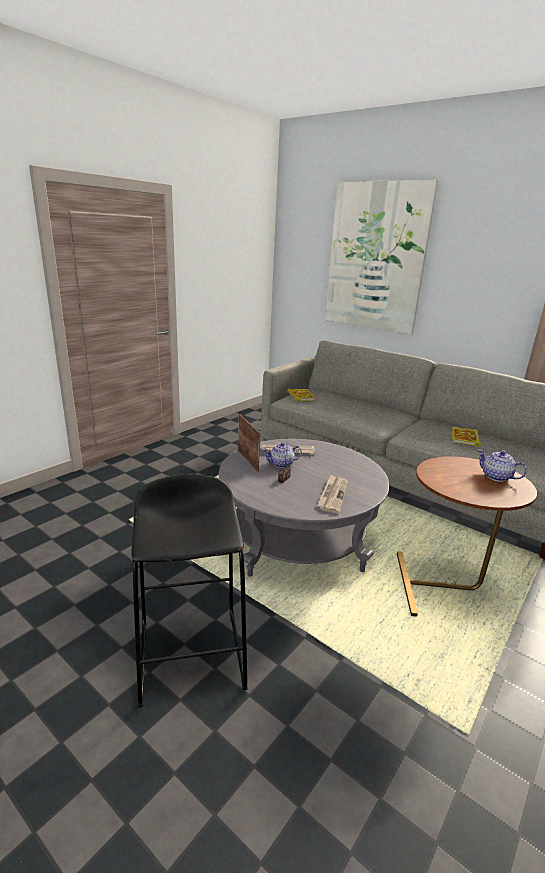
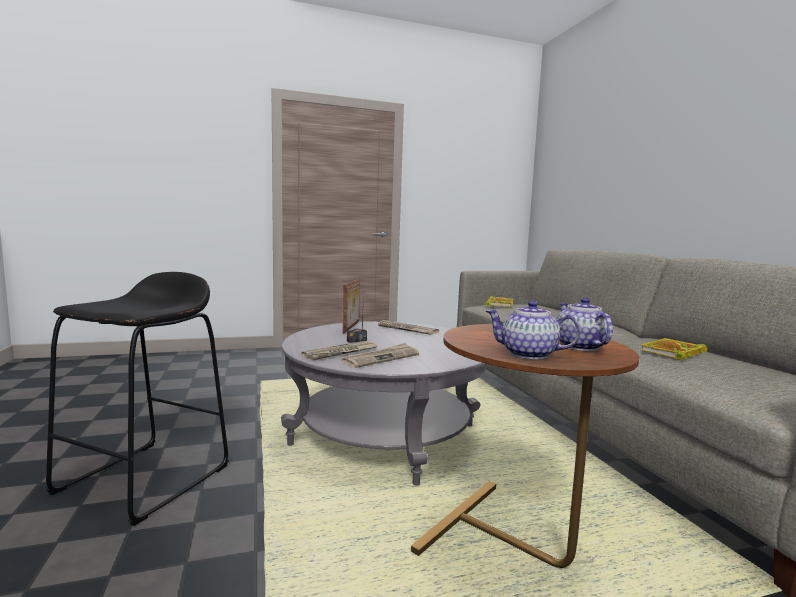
camera: 35 degrees right, 15 degrees down
teapot [262,442,302,468] -> teapot moved to [486,301,581,359]
picture [325,179,439,334] -> none
none -> newspaper [301,341,377,360]

